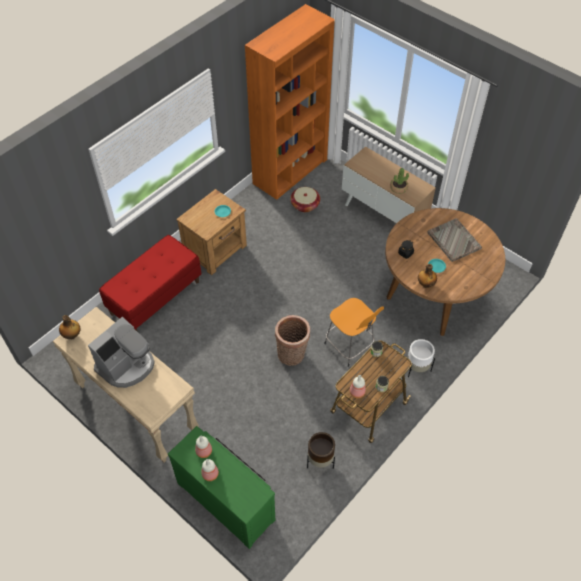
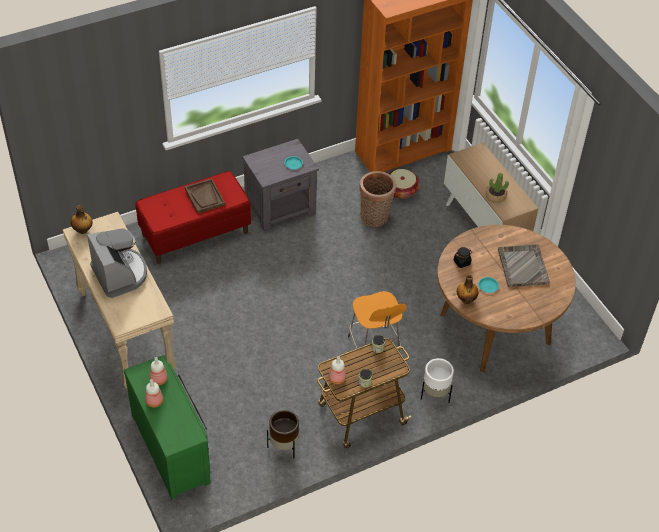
camera: 20 degrees right, 5 degrees down
coffee machine [88,317,155,388] -> coffee machine turned 90 degrees counterclockwise [87,229,147,298]
brown nightstand [176,189,247,275] -> grey nightstand [242,139,319,230]
basket [275,315,310,366] -> basket moved to [359,171,396,227]
none -> brown tray [185,179,225,213]

